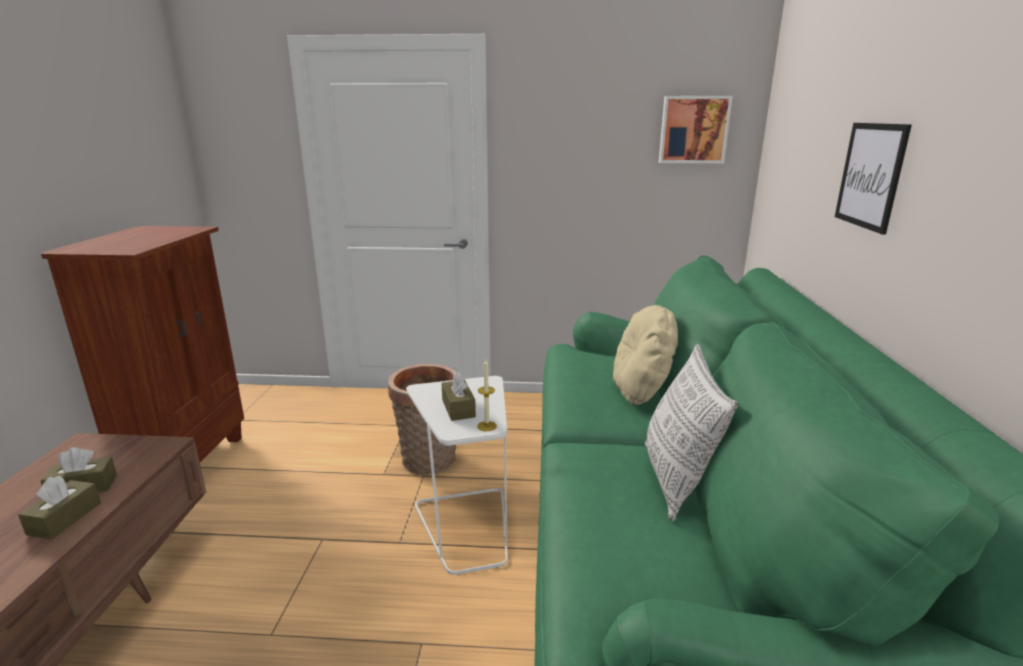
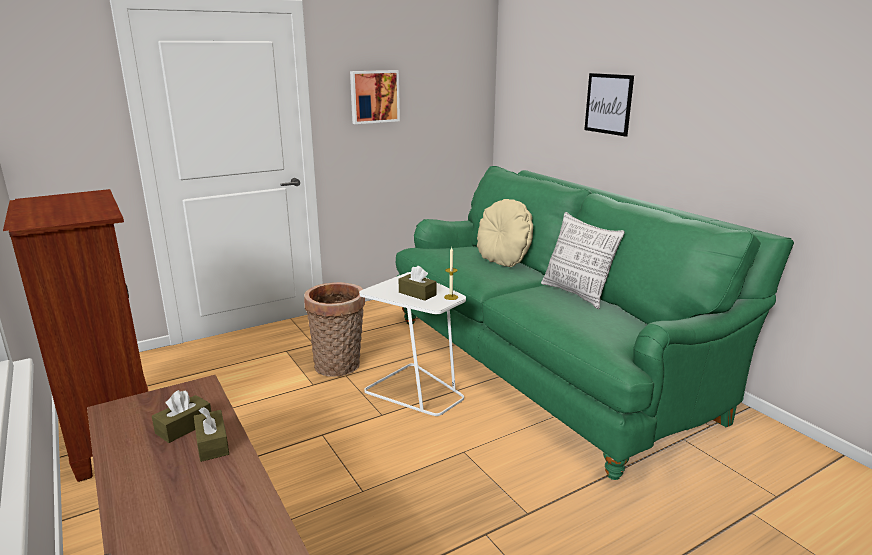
camera: 35 degrees left, 0 degrees up
picture [659,96,733,163] -> picture moved to [350,70,400,124]

